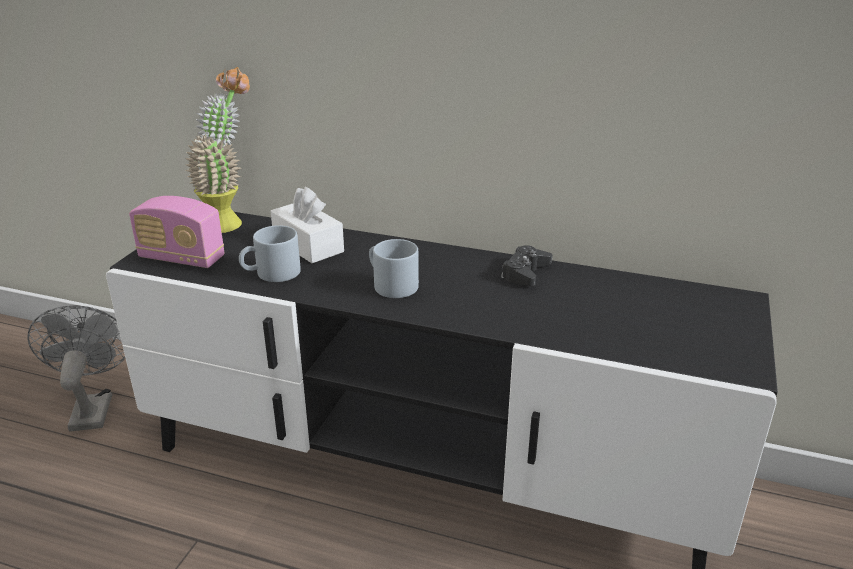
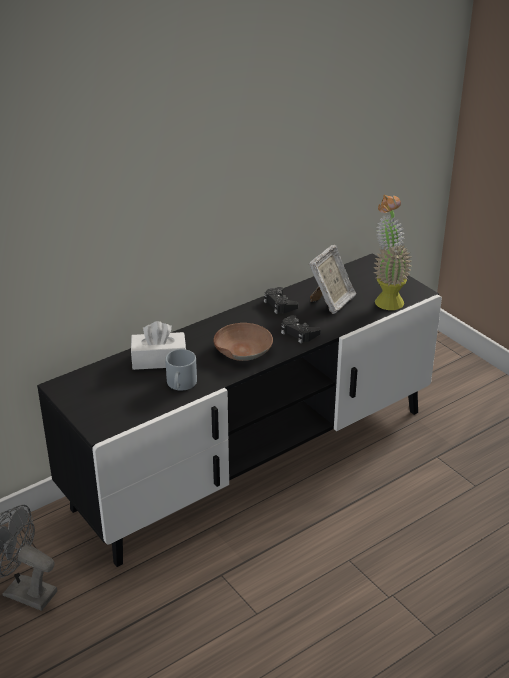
camera: 55 degrees left, 5 degrees up
radio [129,196,224,268] -> none
potted plant [185,67,250,233] -> potted plant moved to [374,194,412,310]
grey mug [369,239,419,298] -> brown bowl [213,323,273,361]
none -> black game controller [281,315,321,343]
none -> picture frame [309,245,356,314]

